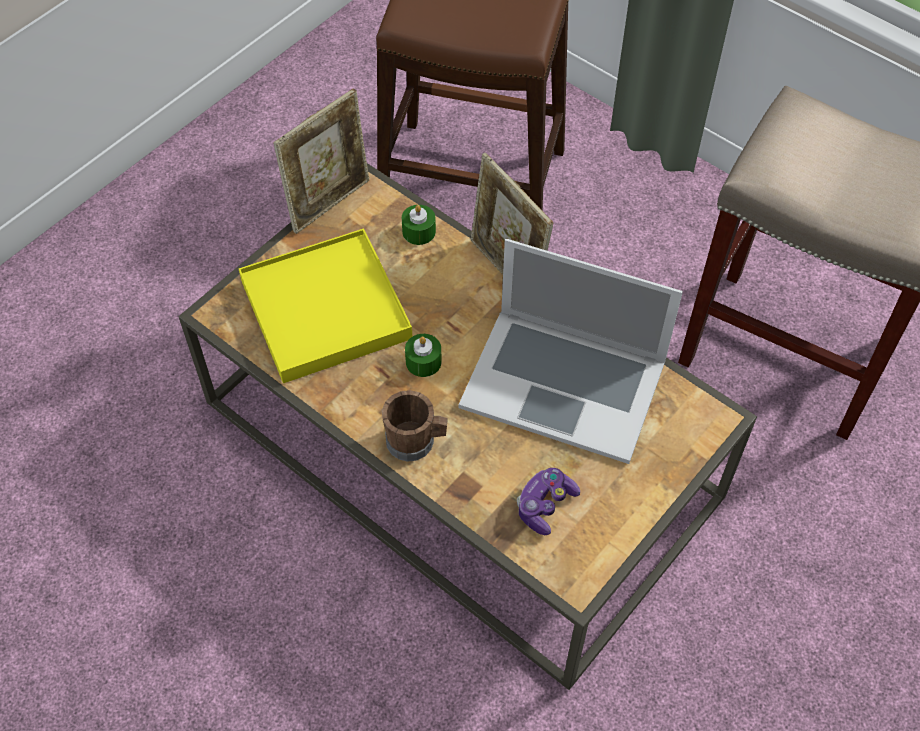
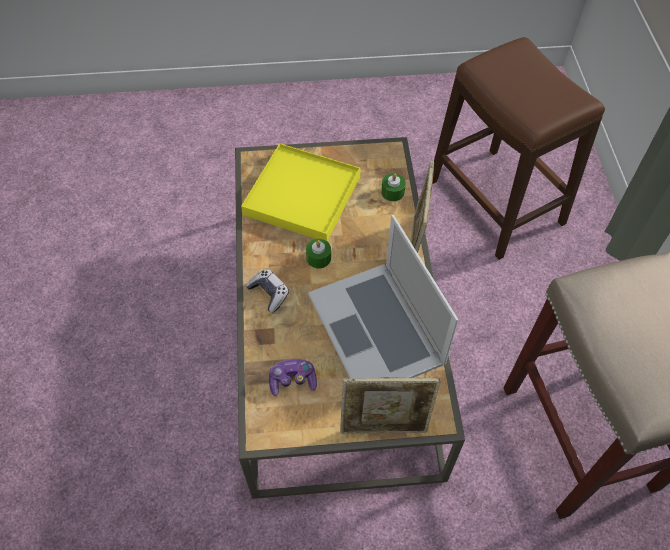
camera: 45 degrees right, 0 degrees up
picture frame [273,88,369,234] -> picture frame moved to [340,377,441,434]
brown mug [382,390,448,462] -> game controller [246,269,289,313]

